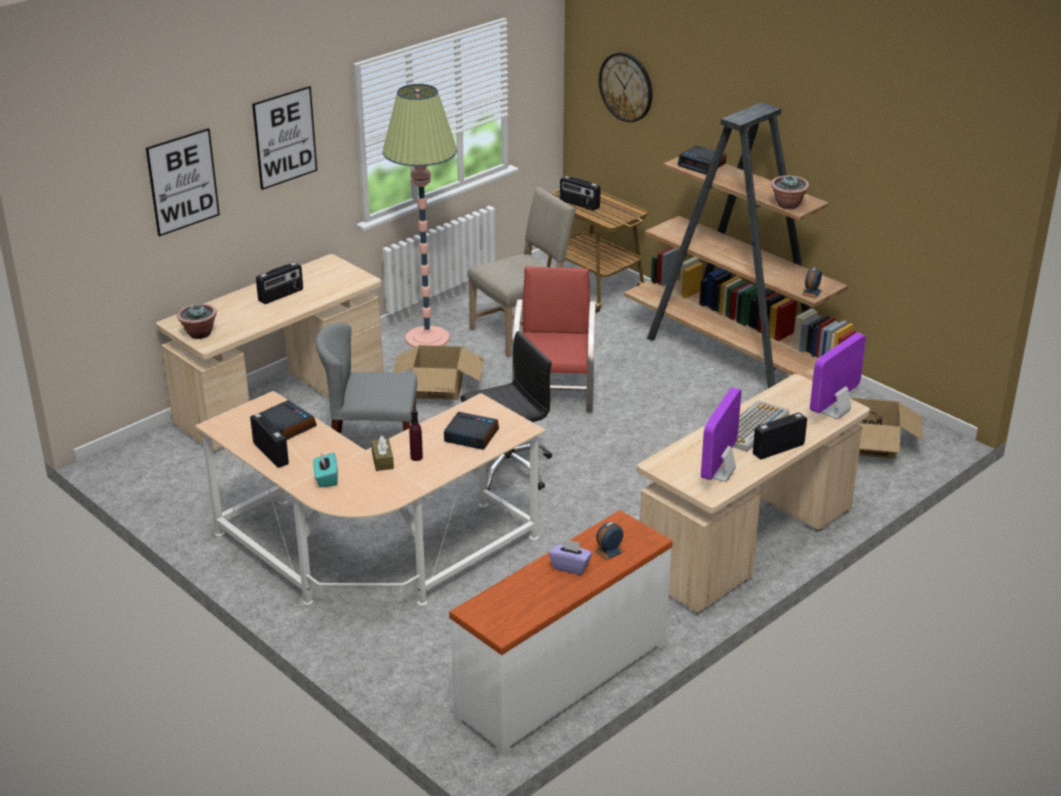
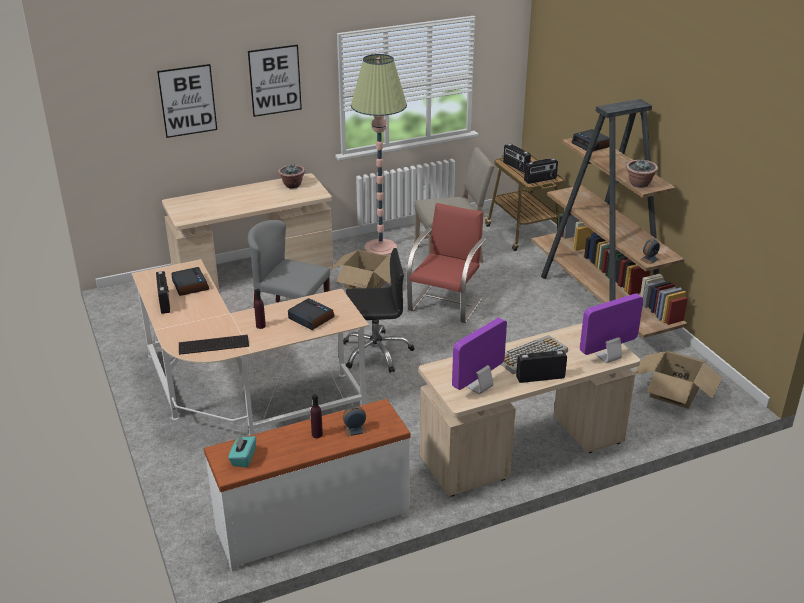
camera: 20 degrees right, 0 degrees up
potted plant [177,303,217,339] -> potted plant moved to [278,164,305,189]
radio [256,262,303,304] -> radio moved to [524,158,558,184]
turquoise tissue box [313,453,338,487] -> turquoise tissue box moved to [228,435,256,468]
brown tissue box [371,435,394,471] -> none
purple tissue box [549,539,592,575] -> purple bottle [310,394,323,438]
wall clock [599,52,652,122] -> none
none -> keyboard [179,335,249,355]

